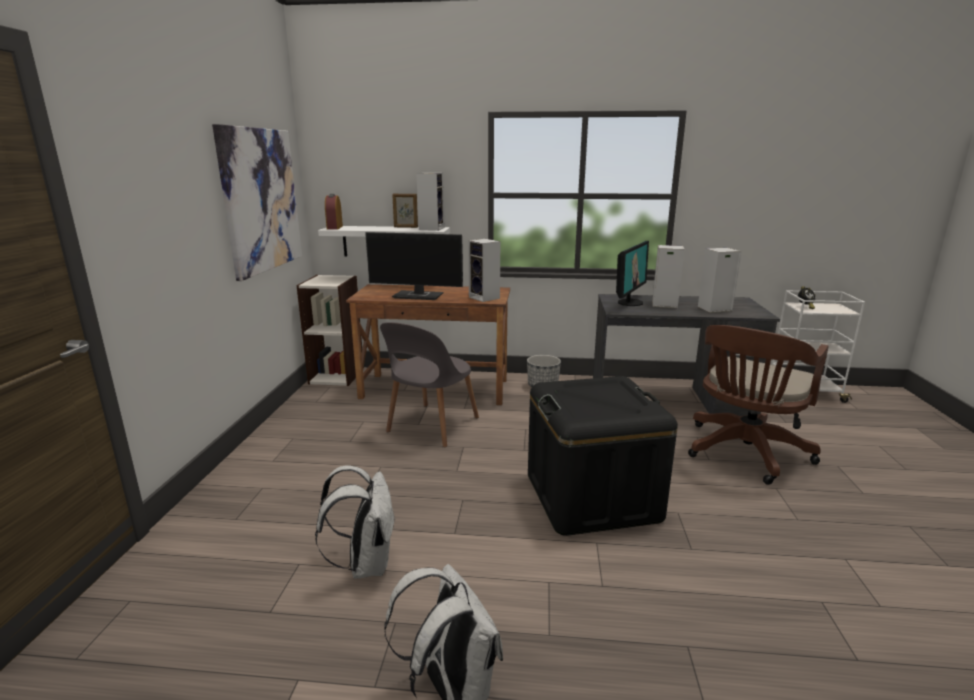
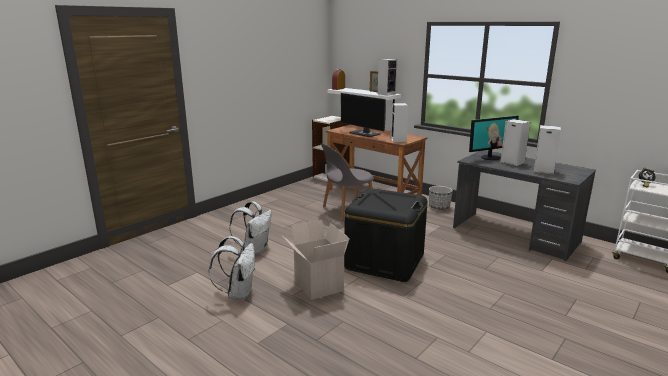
camera: 35 degrees right, 0 degrees up
picture [212,124,302,281] -> none
brown office chair [688,325,829,485] -> none
none -> cardboard box [283,220,350,300]

